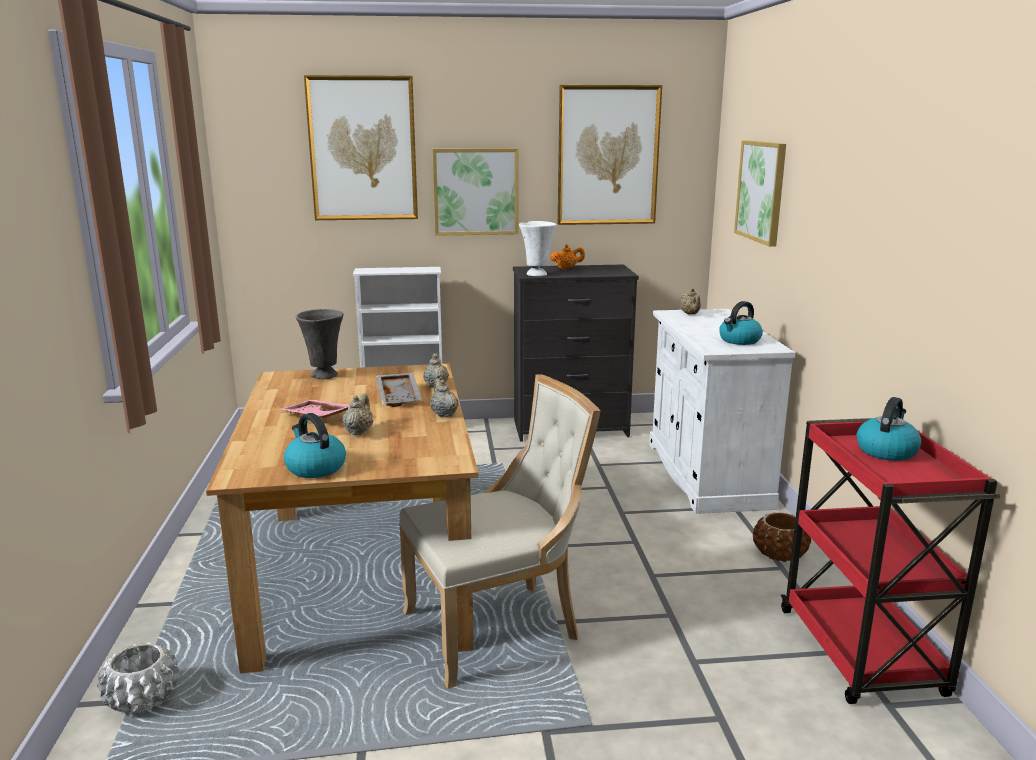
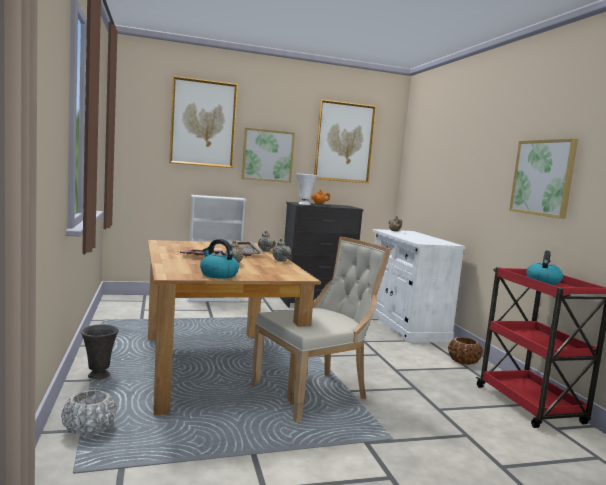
camera: 10 degrees left, 10 degrees down
grey vase [296,309,343,380] -> grey vase moved to [81,324,119,379]
kettle [719,301,763,345] -> none
picture [734,141,786,247] -> picture moved to [509,138,578,219]

